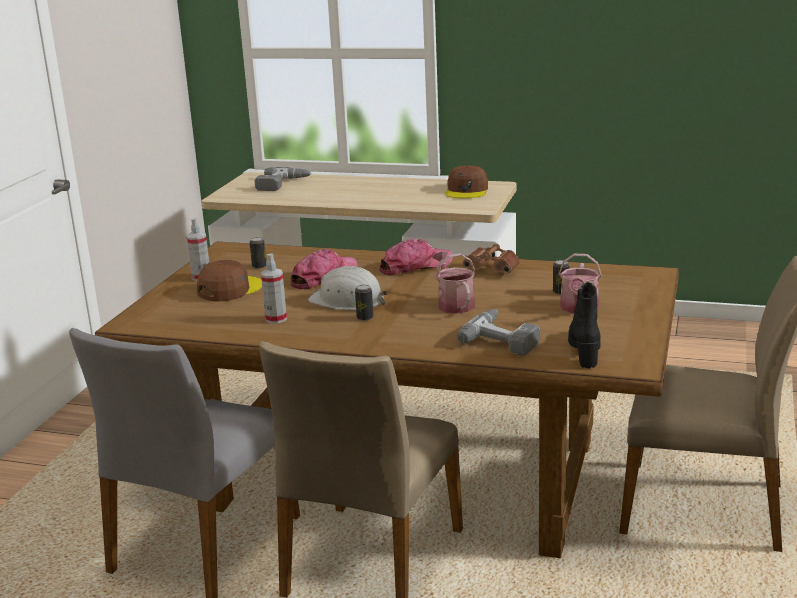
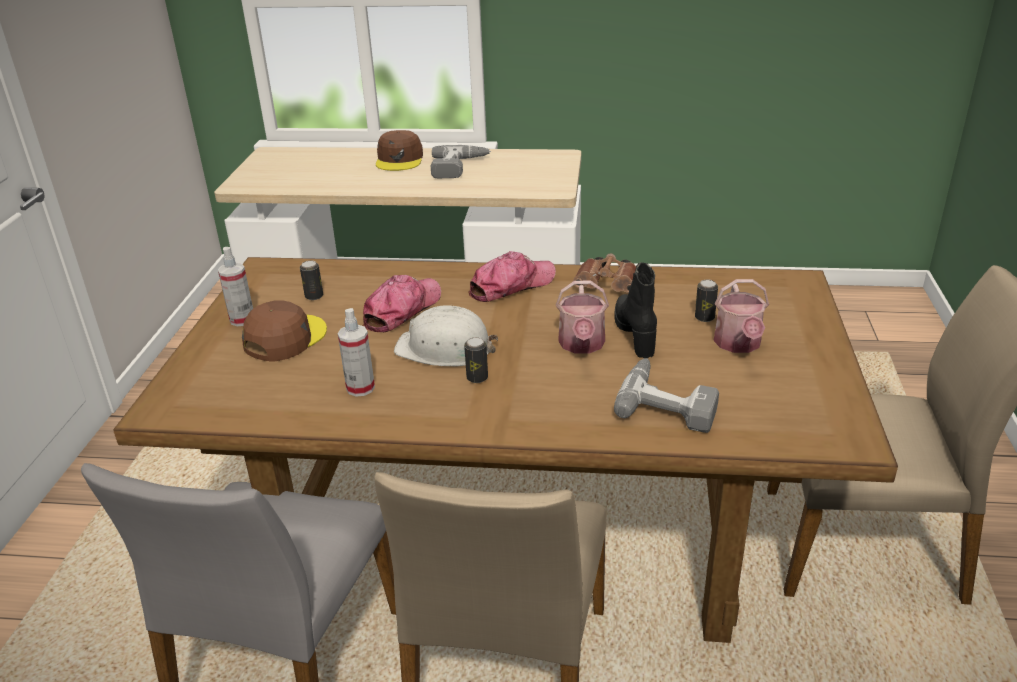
camera: 10 degrees left, 10 degrees up
power drill [255,167,312,191] -> power drill moved to [431,145,491,178]
watering can [432,251,476,314] -> watering can turned 150 degrees counterclockwise [556,281,609,354]
brown cap [445,166,488,199] -> brown cap moved to [376,130,423,171]
black boot [568,282,601,368] -> black boot moved to [614,262,657,358]

